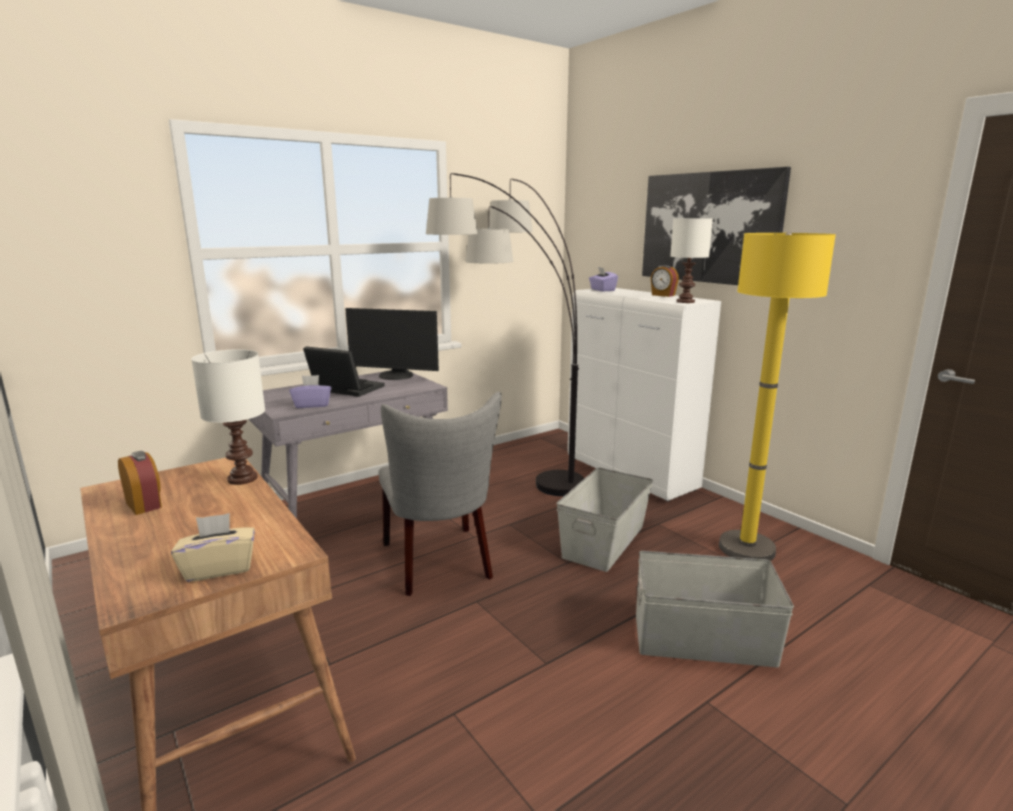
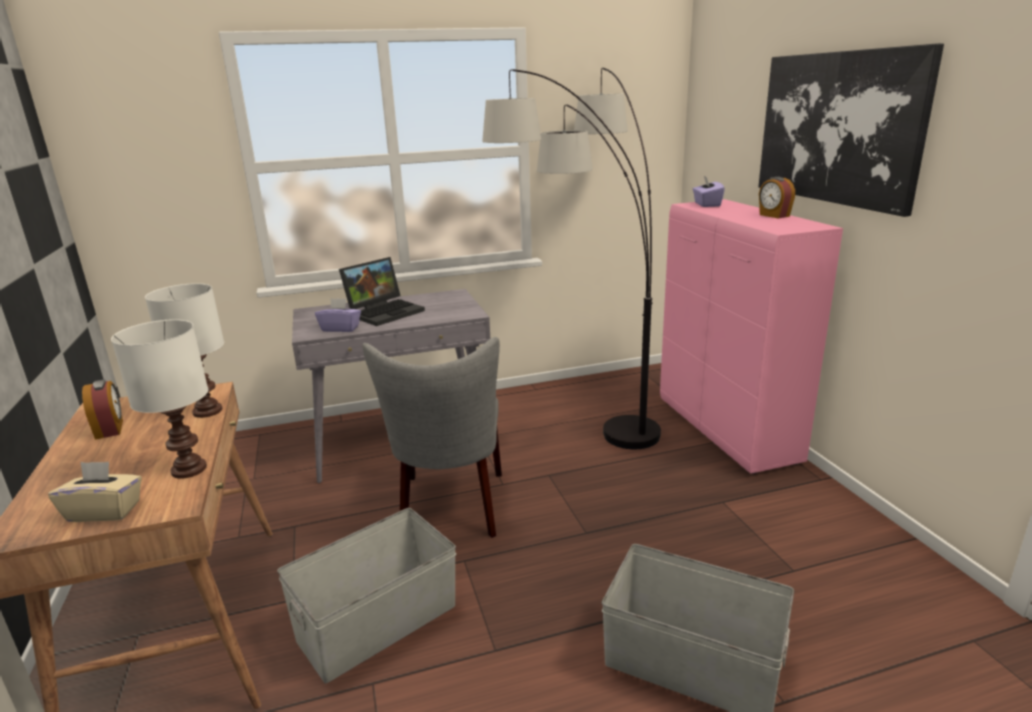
camera: 20 degrees right, 5 degrees up
laptop [303,346,385,397] -> laptop turned 90 degrees clockwise [339,257,425,326]
monitor [345,308,439,380] -> none
grey storage box [556,468,653,572] -> grey storage box moved to [277,508,456,683]
white cabinet [568,288,721,501] -> pink cabinet [660,199,843,474]
white table lamp [670,218,713,303] -> white table lamp moved to [111,319,208,479]
yellow floor lamp [719,232,836,561] -> none

